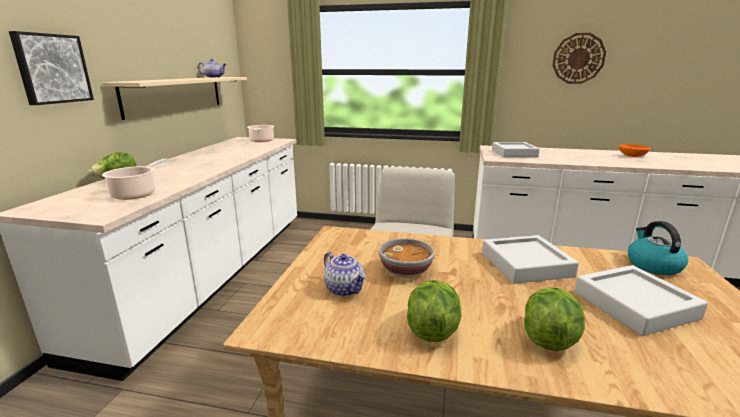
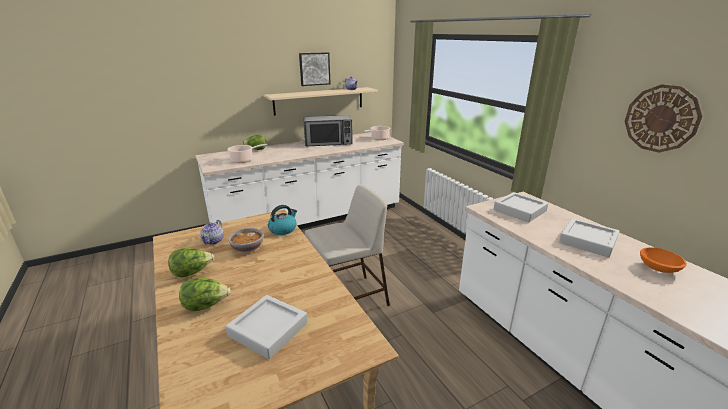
camera: 50 degrees right, 5 degrees up
picture [9,31,94,105] -> picture moved to [299,52,331,86]
grey tray [482,235,579,284] -> grey tray moved to [559,218,619,257]
kettle [628,221,688,275] -> kettle moved to [268,205,297,235]
none -> microwave [303,115,353,147]

